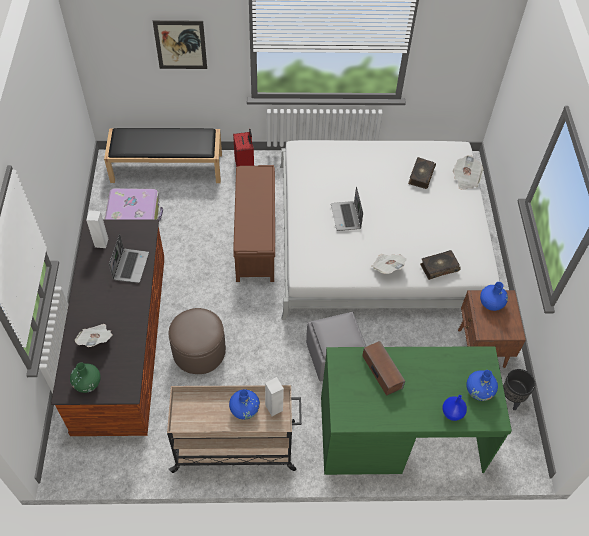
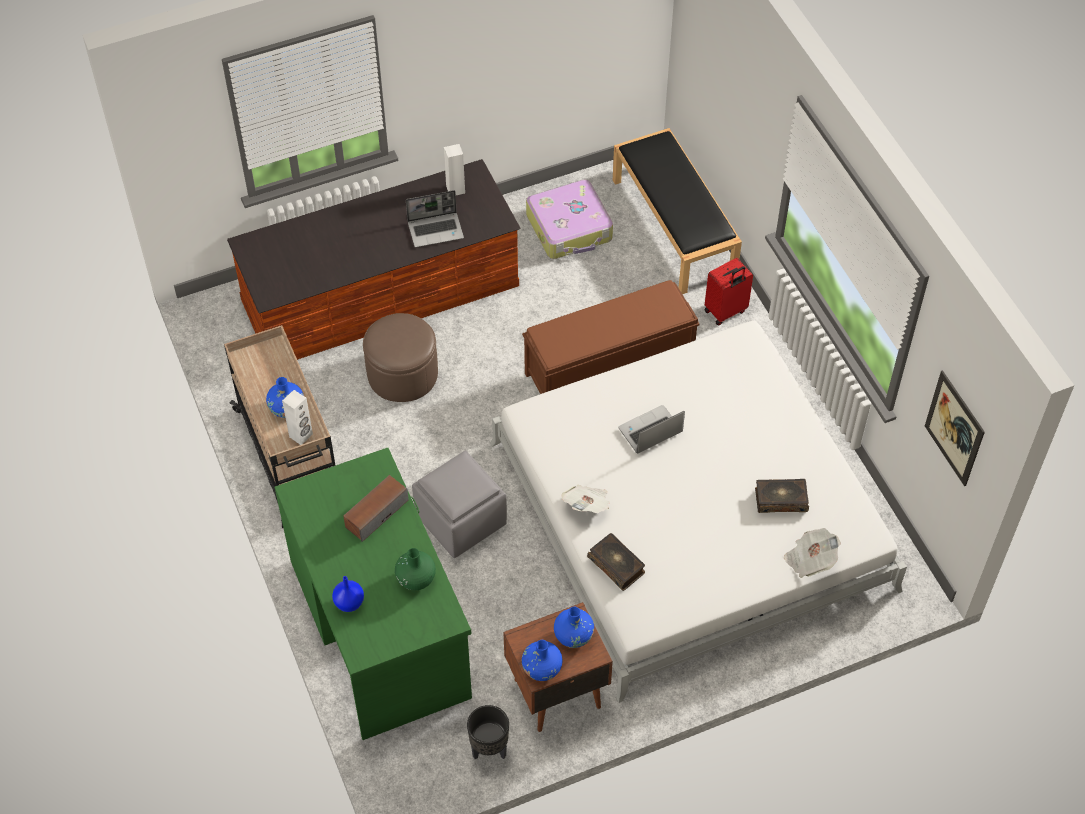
camera: 70 degrees right, 0 degrees up
green vase [70,363,101,393] -> green vase moved to [395,548,436,590]
newspaper [75,324,113,347] -> none
picture [153,20,207,69] -> picture moved to [925,370,985,486]
blue vase [466,370,498,401] -> blue vase moved to [522,640,562,681]

